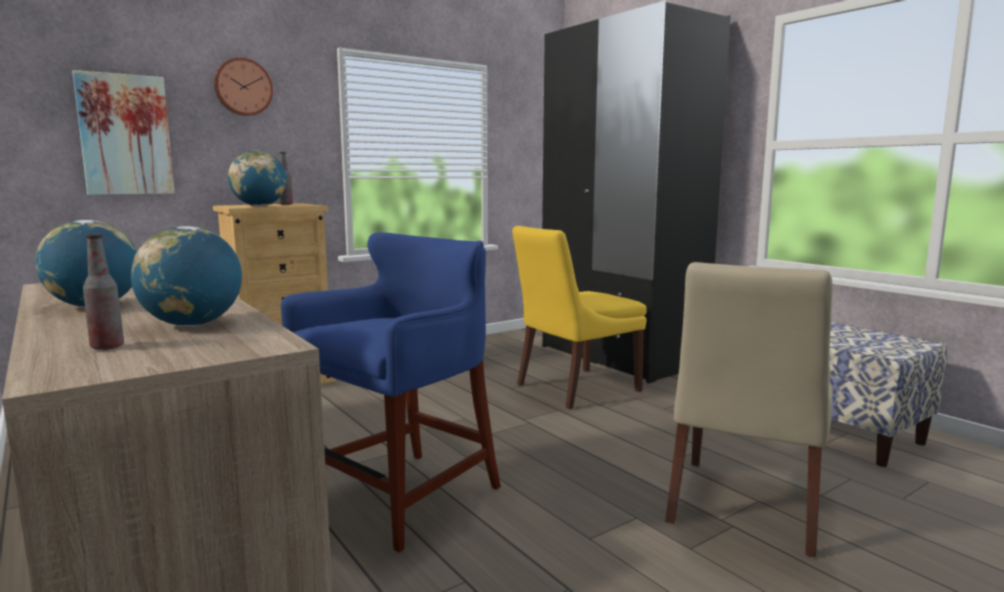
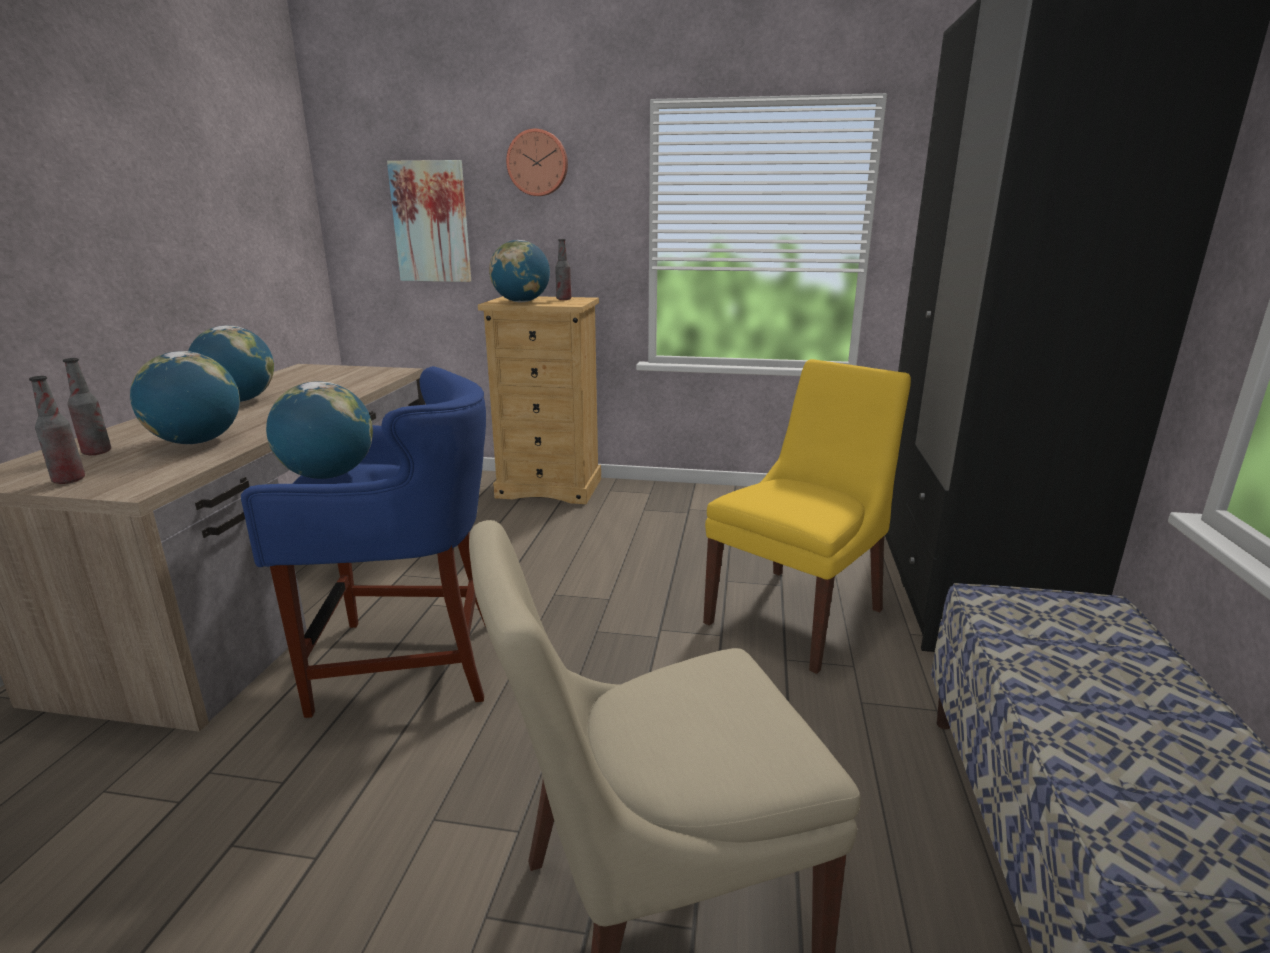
camera: 45 degrees right, 10 degrees up
yellow chair [512,226,647,409] -> yellow chair turned 120 degrees clockwise [703,359,911,674]
none -> bottle [29,376,85,484]
none -> globe [266,381,373,479]

